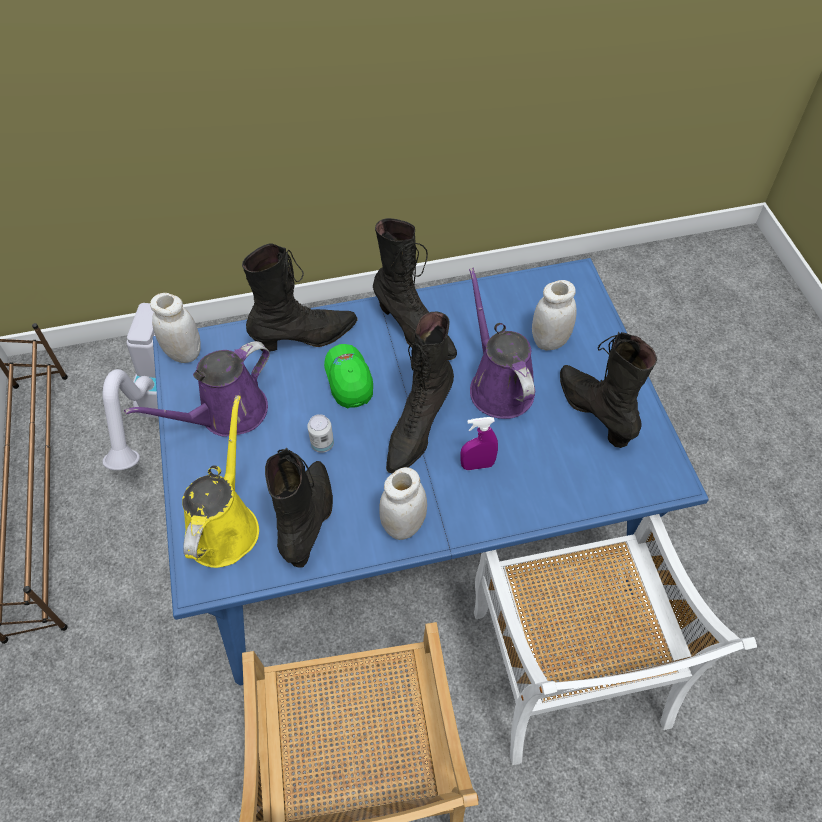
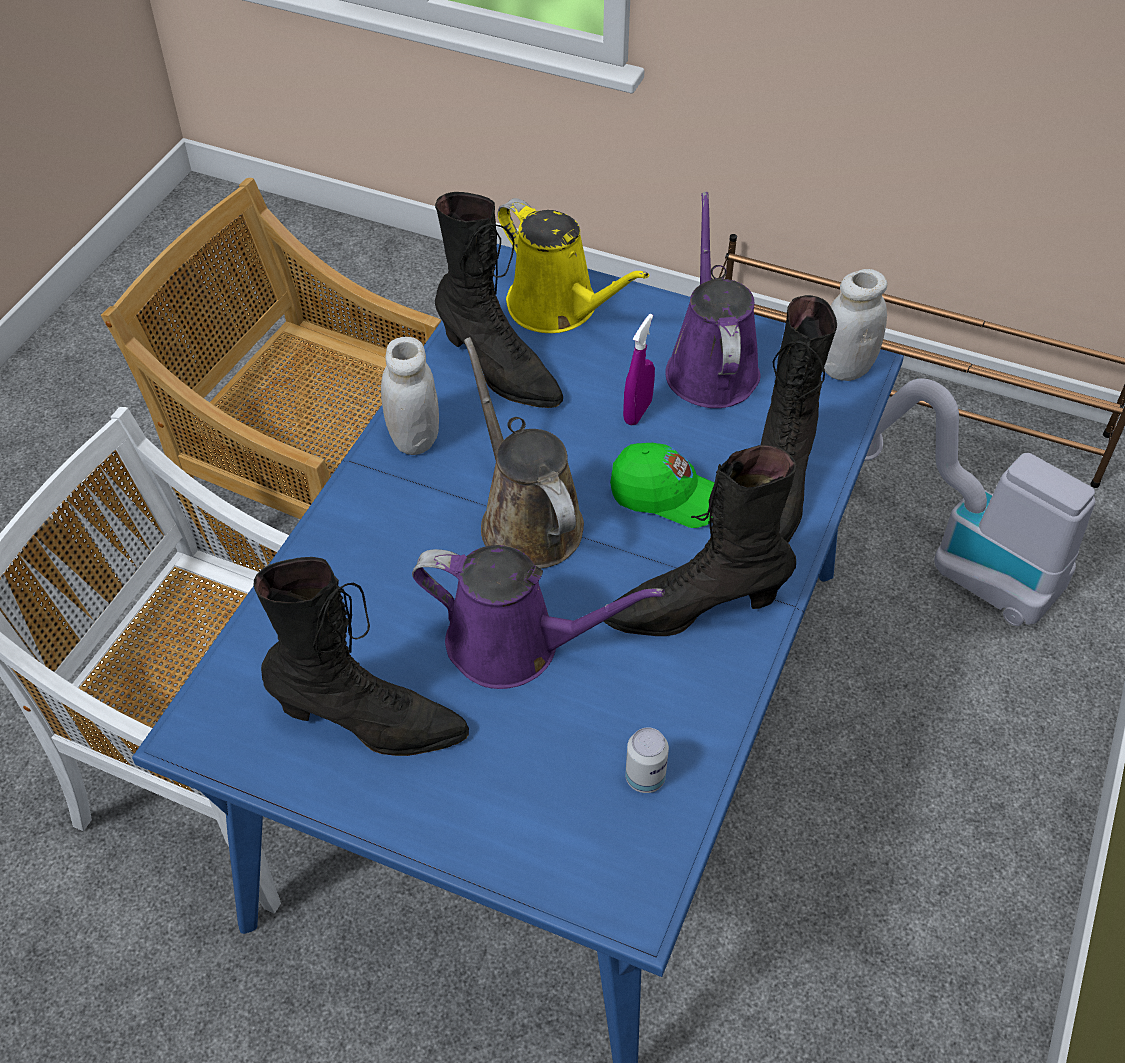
camera: 125 degrees right, 5 degrees down
can [307,414,334,453] -> can moved to [625,727,669,793]
black boot [386,312,454,473] -> brown watering can [464,337,584,569]
purple spray bottle [460,417,498,470] -> purple spray bottle moved to [623,314,655,425]
white jar [532,280,577,351] -> none

